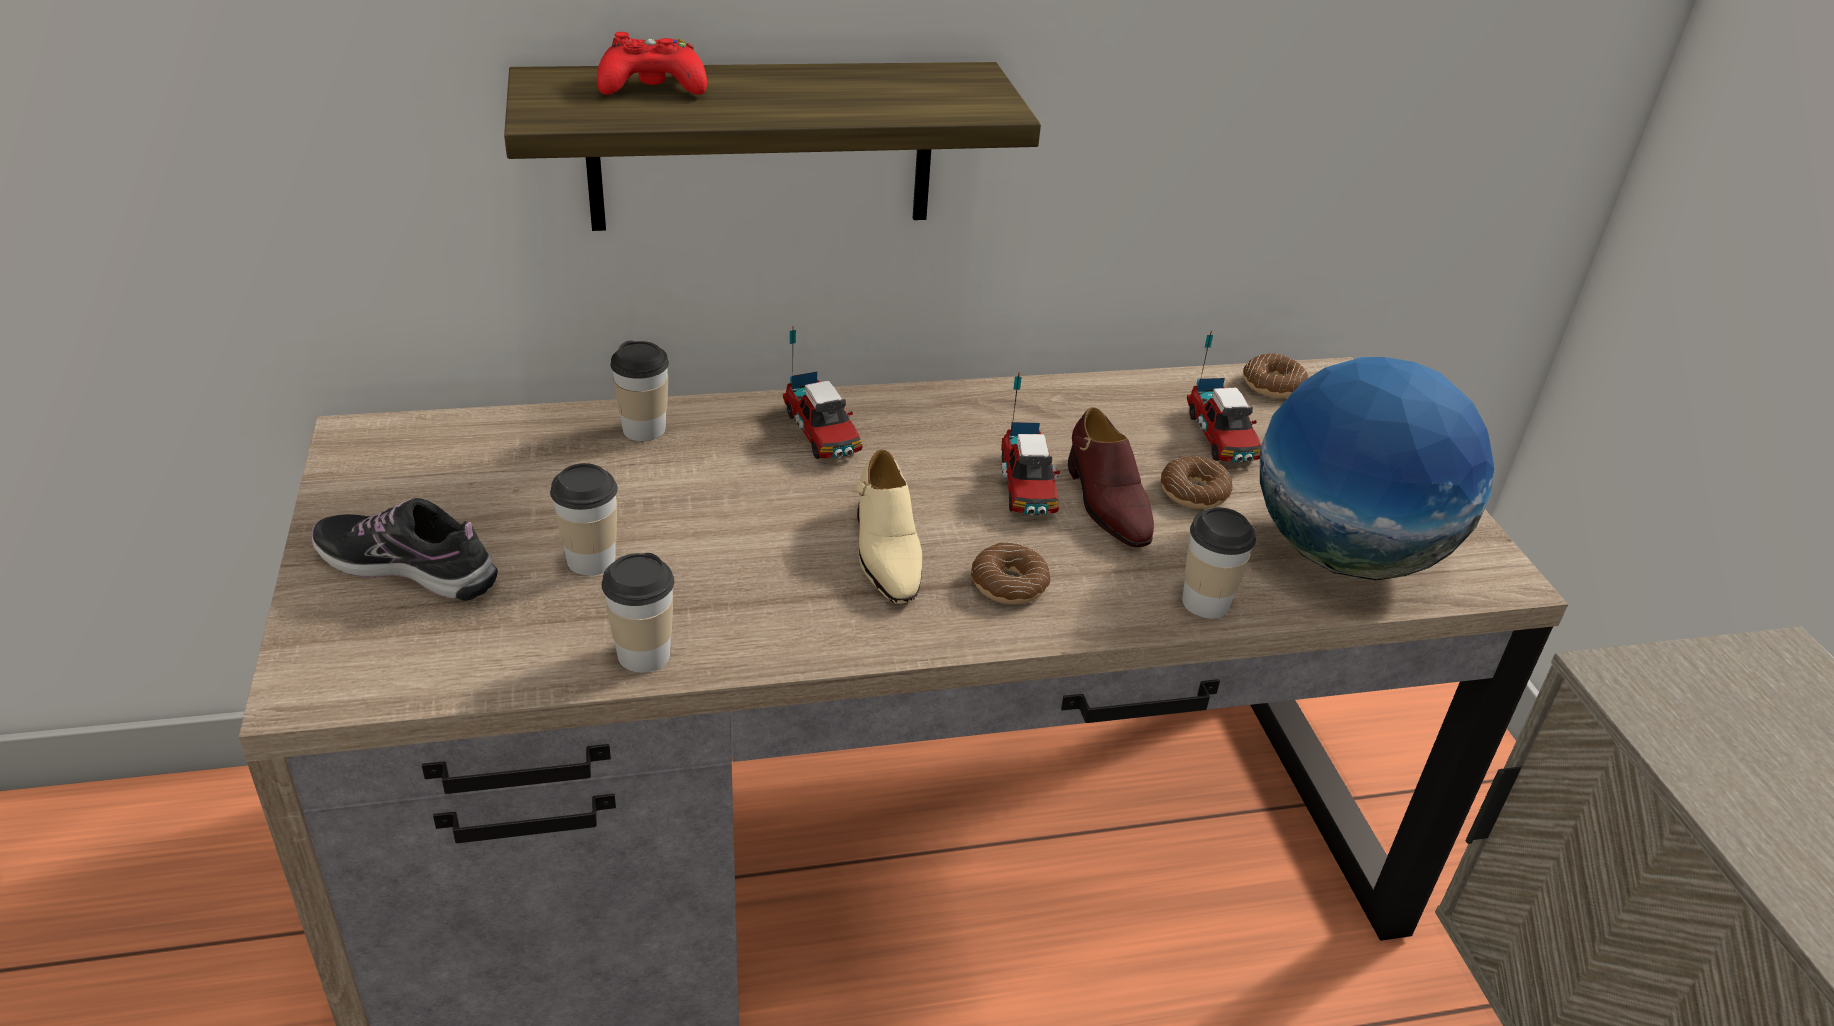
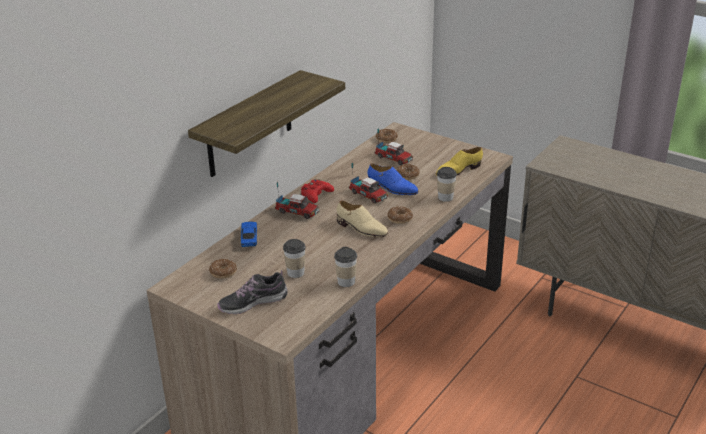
camera: 40 degrees left, 5 degrees down
red game controller [597,32,707,95] -> red game controller moved to [301,179,334,203]
cup [610,341,669,441] -> toy car [241,222,257,247]
brown shoe [1068,407,1154,547] -> blue shoe [367,163,418,195]
globe [1260,357,1495,580] -> yellow shoe [436,147,483,175]
none -> donut [209,259,237,279]

